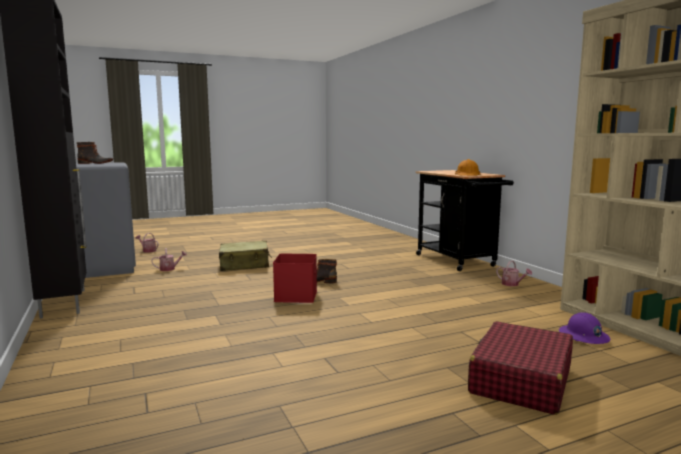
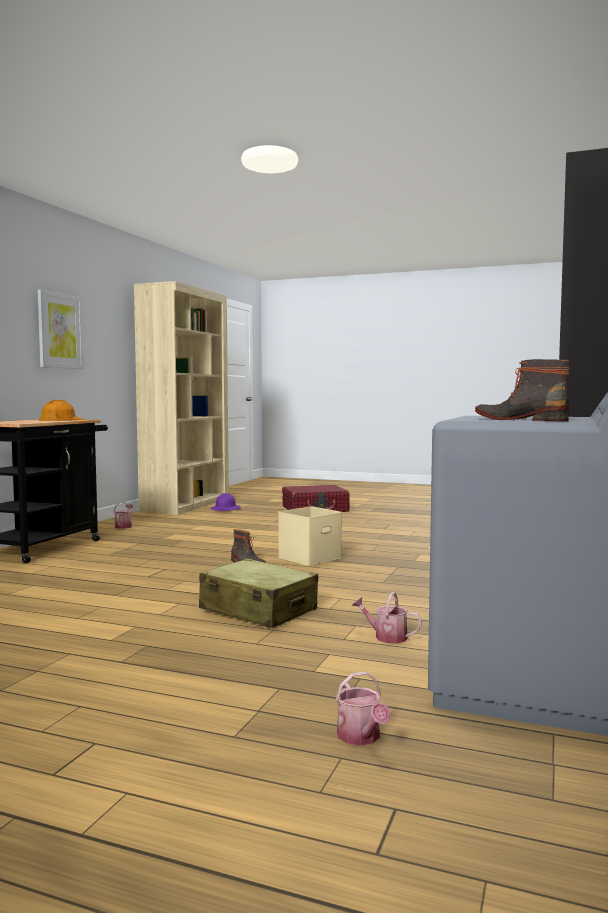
camera: 135 degrees left, 5 degrees down
red storage box [273,254,317,303] -> beige storage box [278,506,342,566]
none -> picture [38,290,84,369]

